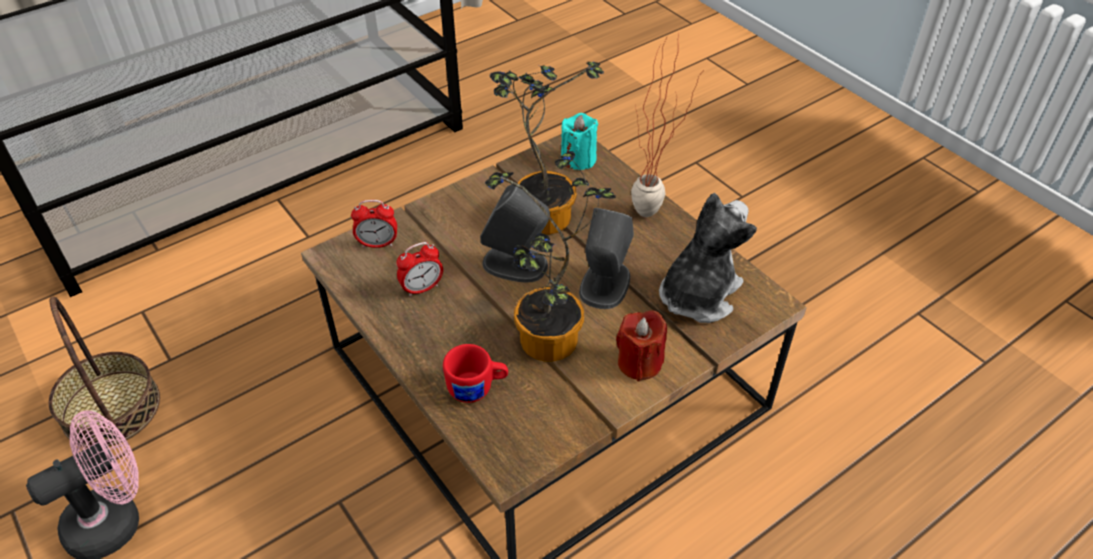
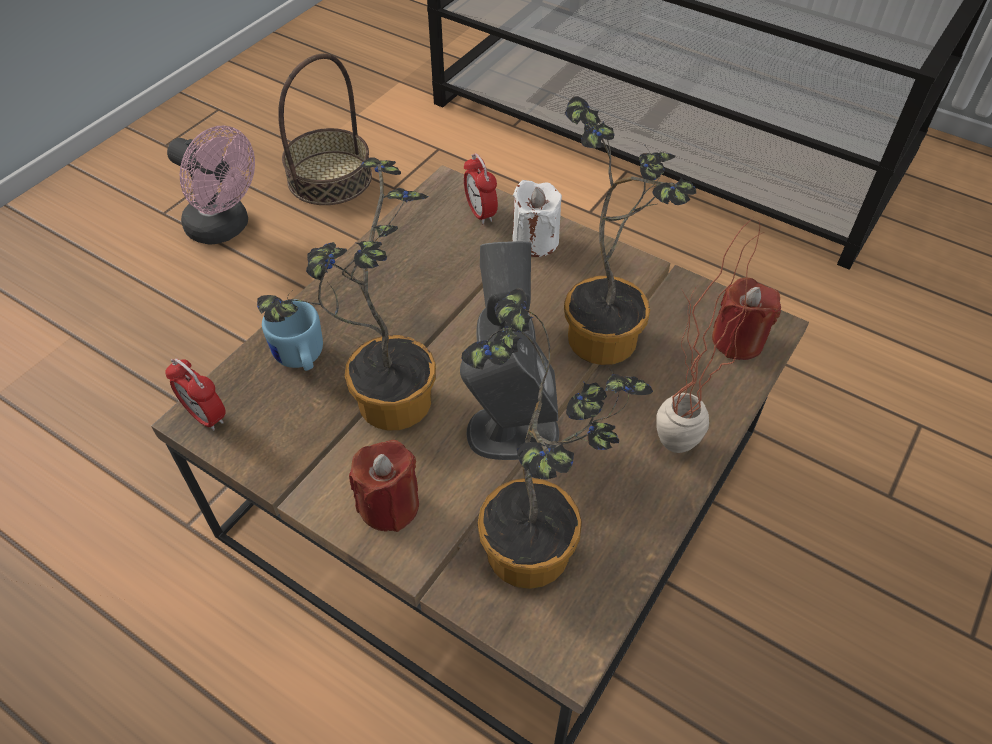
camera: 70 degrees right, 5 degrees up
alarm clock [396,242,443,297] -> alarm clock moved to [165,358,226,431]
red mug [443,344,508,403] -> blue mug [262,301,323,371]
turquoise candle [561,113,598,170] -> red candle [712,277,781,360]
plush toy [659,193,757,323] -> potted plant [462,288,653,589]
none -> white candle [512,180,562,257]

